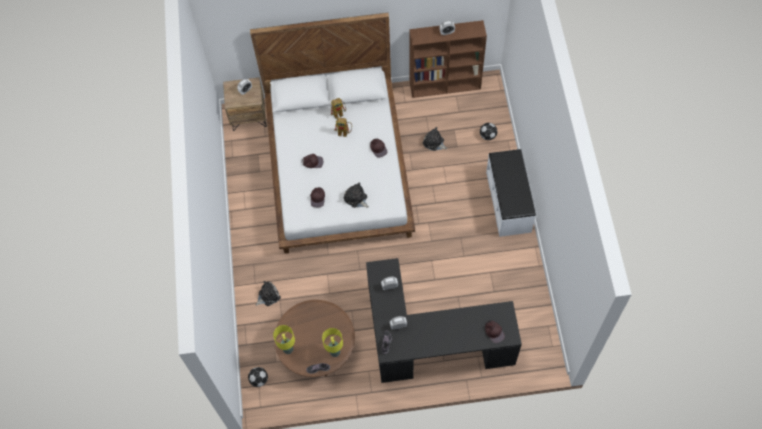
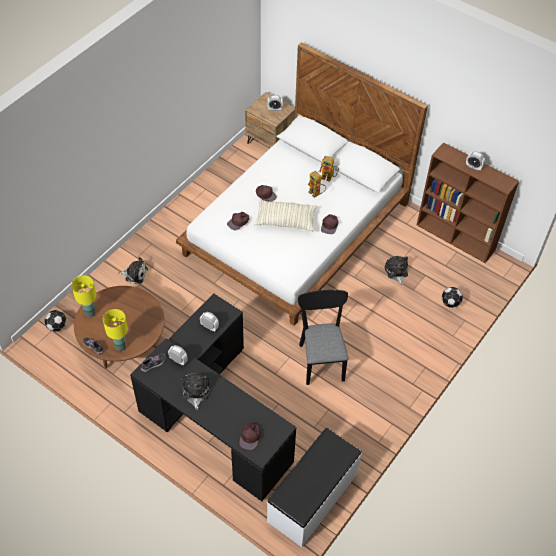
camera: 40 degrees right, 10 degrees down
plush toy [344,183,369,208] -> plush toy moved to [181,373,210,410]
white bench [486,149,536,237] -> white bench moved to [267,428,362,547]
none -> pillow [254,200,317,231]
none -> black chair [298,290,349,385]

